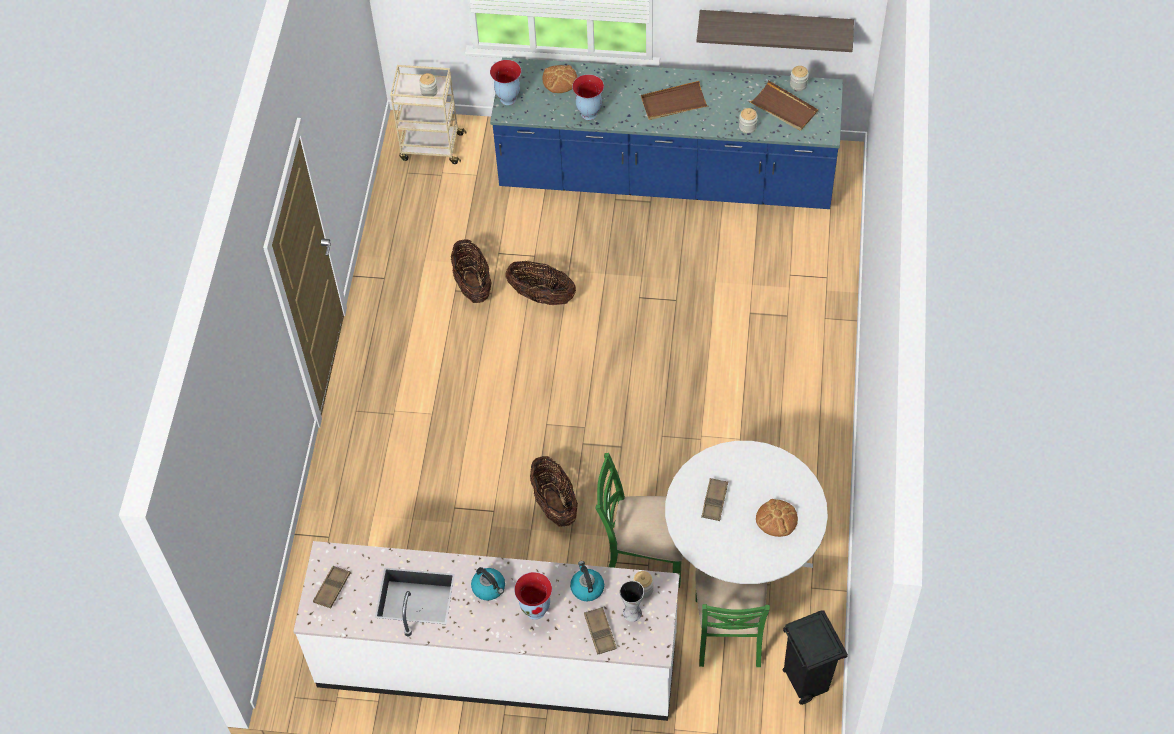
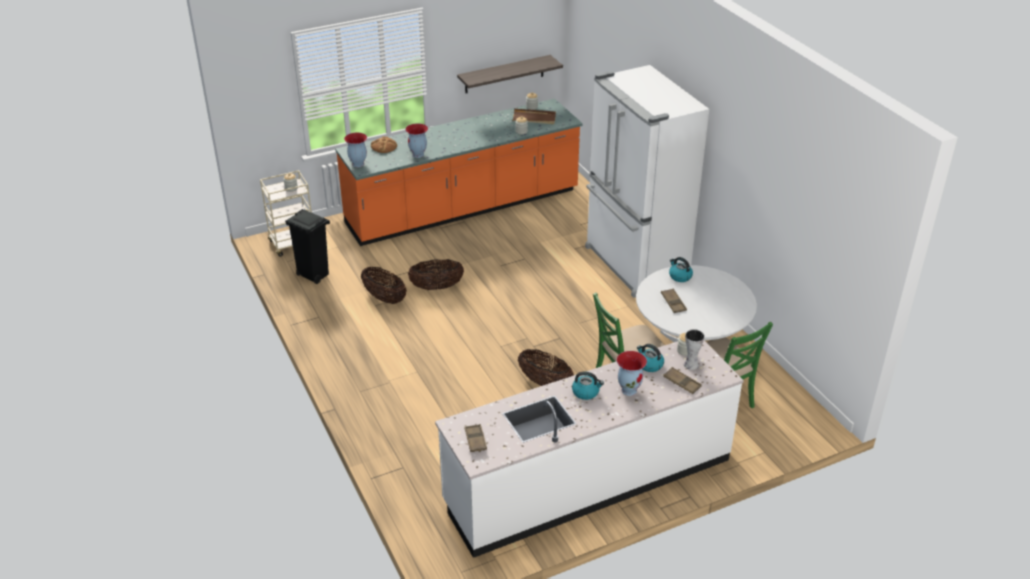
camera: 35 degrees left, 20 degrees down
blue counter [490,57,843,209] -> orange counter [335,99,582,246]
brown tray [641,81,708,120] -> none
bread [756,499,798,537] -> none
black trash can [783,610,848,705] -> black trash can moved to [285,209,330,284]
none -> white fridge [585,65,709,298]
none -> kettle [669,257,693,282]

